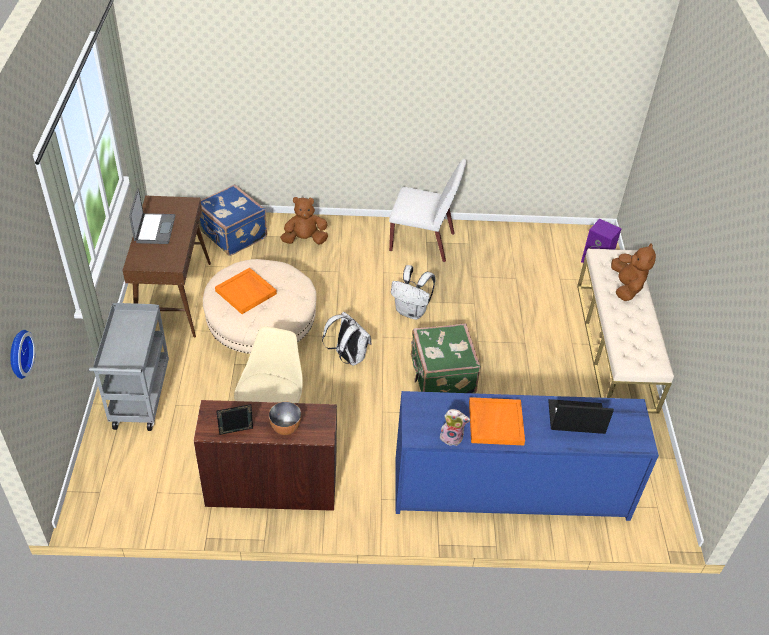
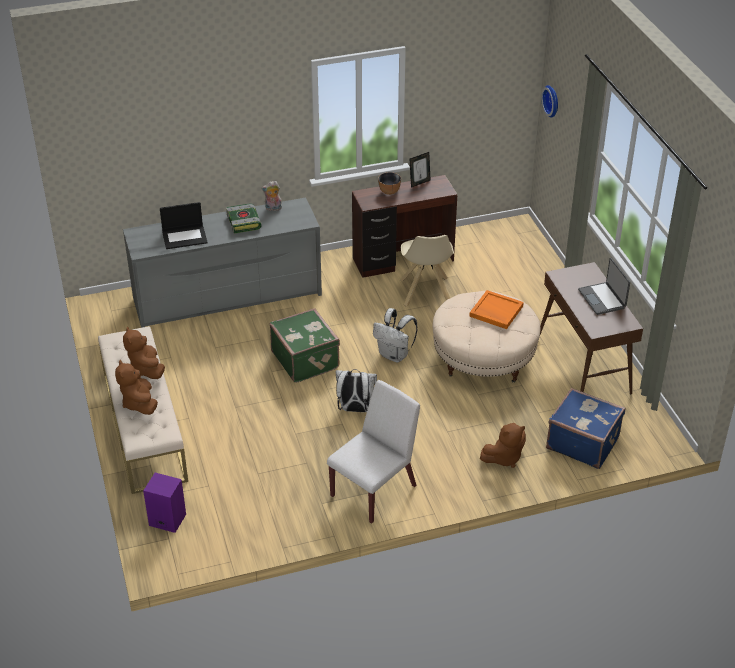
camera: 165 degrees right, 5 degrees down
grey cart [89,303,169,431] -> none
white chair [389,159,467,262] -> white chair turned 135 degrees clockwise [327,380,420,524]
blue dresser [395,391,659,521] -> grey dresser [123,198,322,328]
orange tray [469,397,525,445] -> book [226,203,262,233]
none -> brown plush toy [123,327,165,379]

